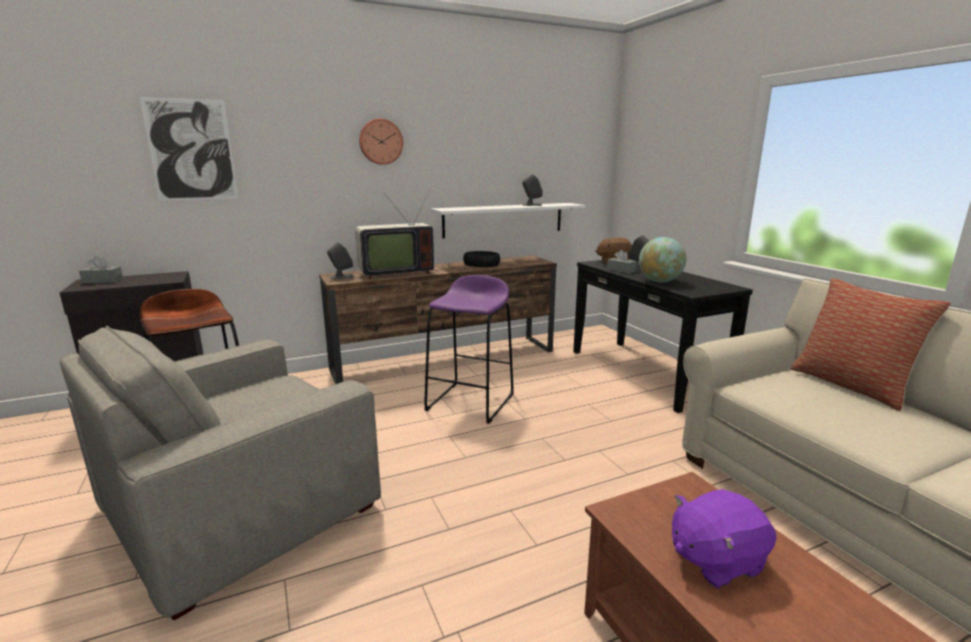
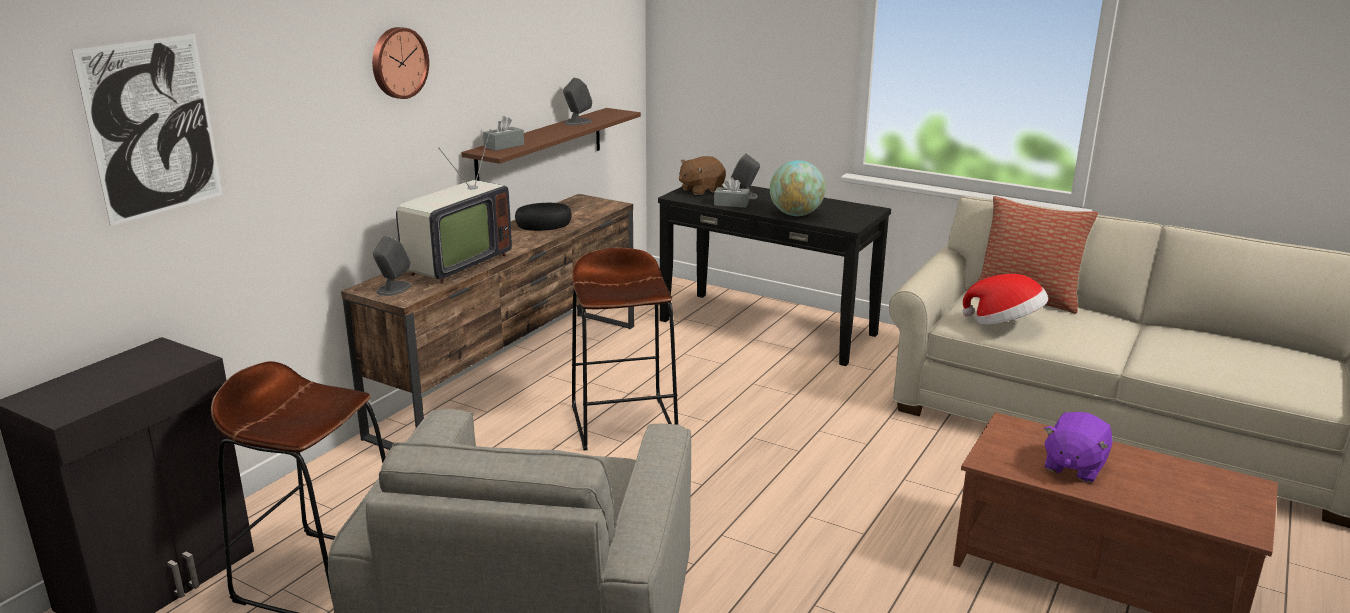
camera: 35 degrees left, 5 degrees up
grey tissue box [79,256,123,284] -> grey tissue box moved to [483,116,524,151]
purple stool [424,275,514,424] -> brown stool [572,248,678,451]
white shelf [431,203,585,238] -> brown shelf [461,108,641,181]
none -> hat [962,274,1048,325]

